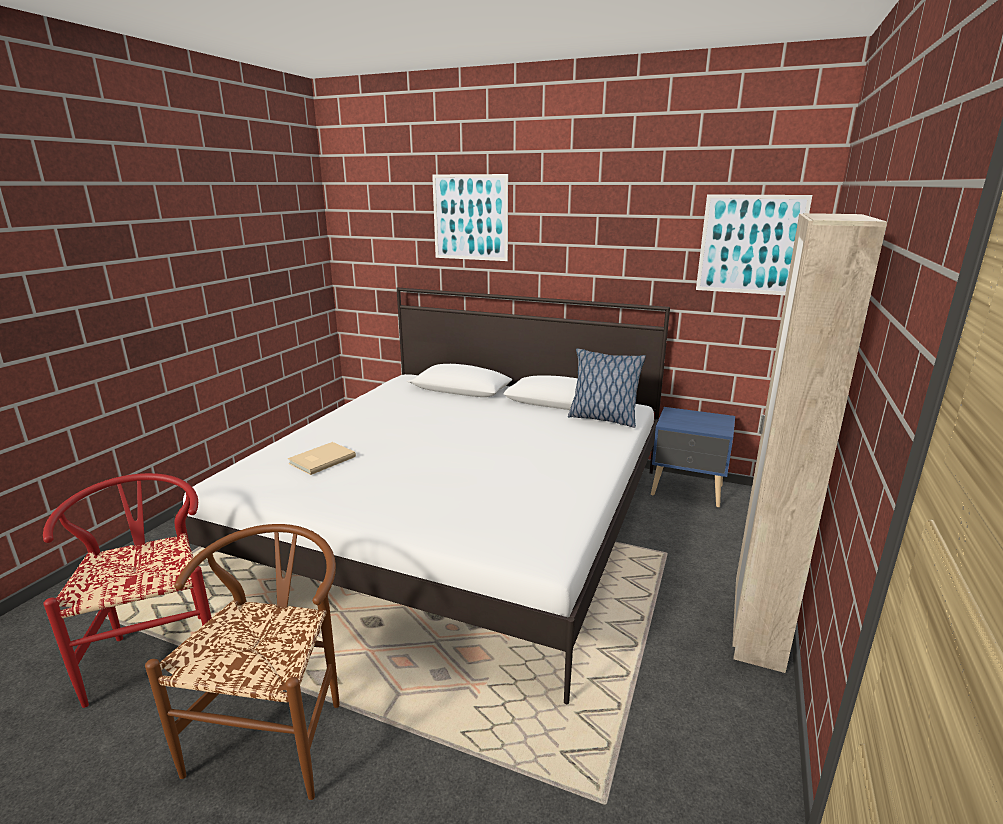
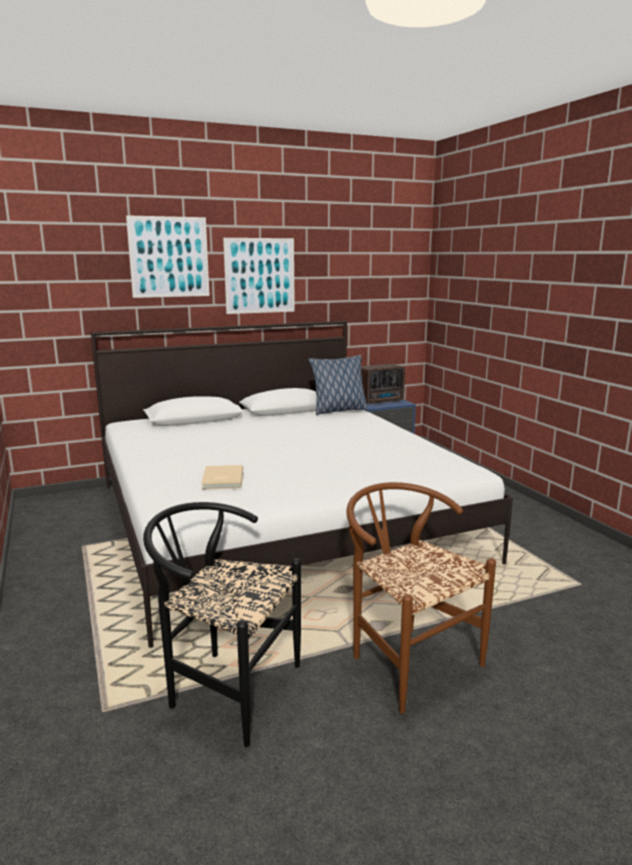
camera: 45 degrees left, 5 degrees down
red chair [43,473,212,708] -> black chair [143,502,301,747]
picture [696,194,812,295] -> picture moved to [223,238,295,314]
beige wardrobe [732,213,887,673] -> none
none -> radio [361,364,405,404]

